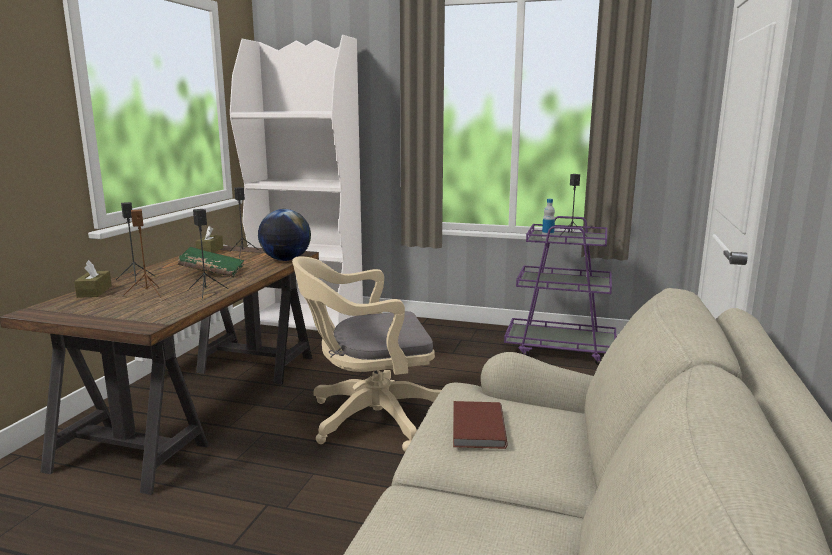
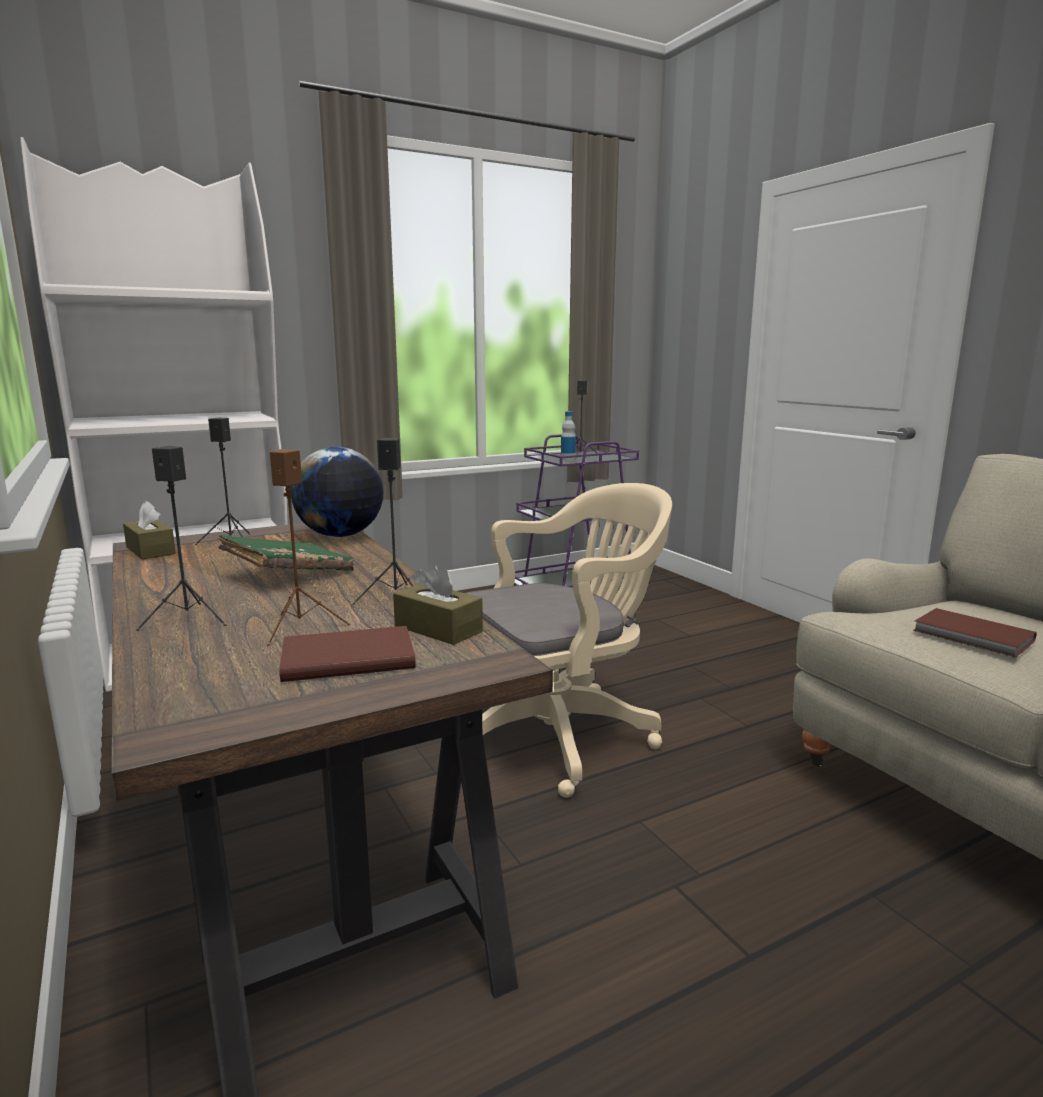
camera: 45 degrees left, 0 degrees up
brown tissue box [74,260,112,298] -> brown tissue box moved to [393,562,483,645]
beige office chair [292,256,441,452] -> beige office chair turned 150 degrees counterclockwise [466,483,672,798]
none -> brown book [279,626,416,682]

